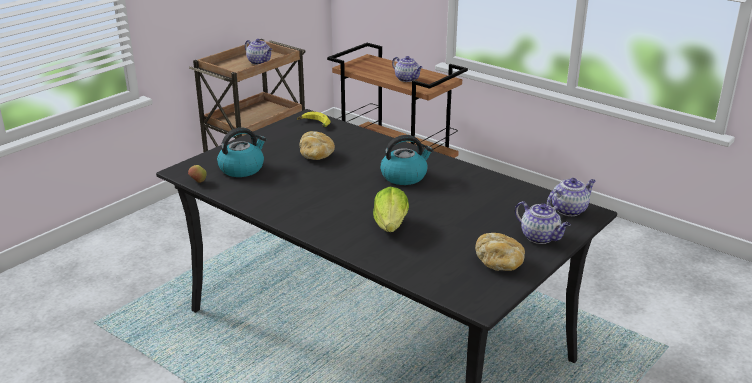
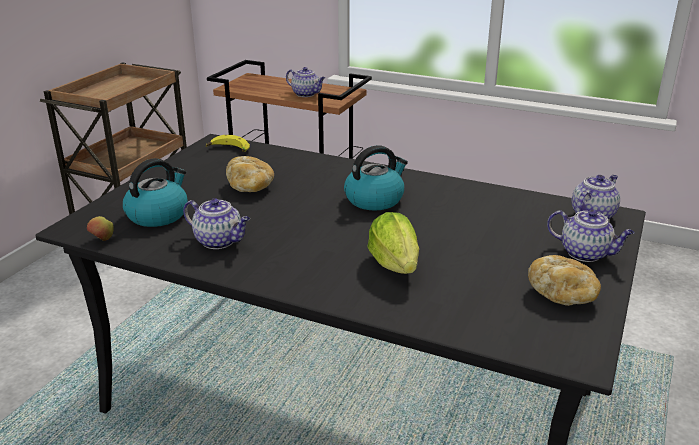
camera: 15 degrees left, 0 degrees up
teapot [245,39,272,65] -> teapot moved to [183,198,250,249]

